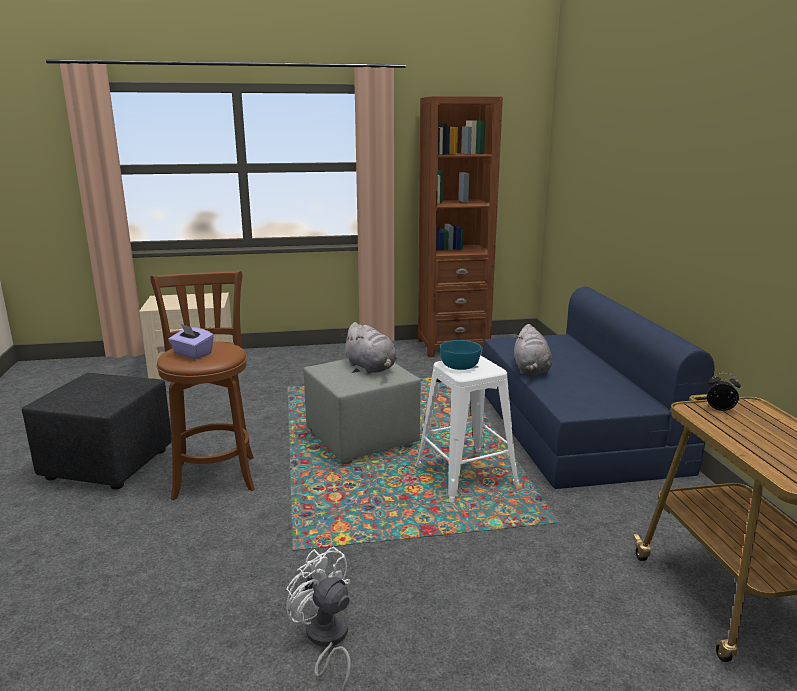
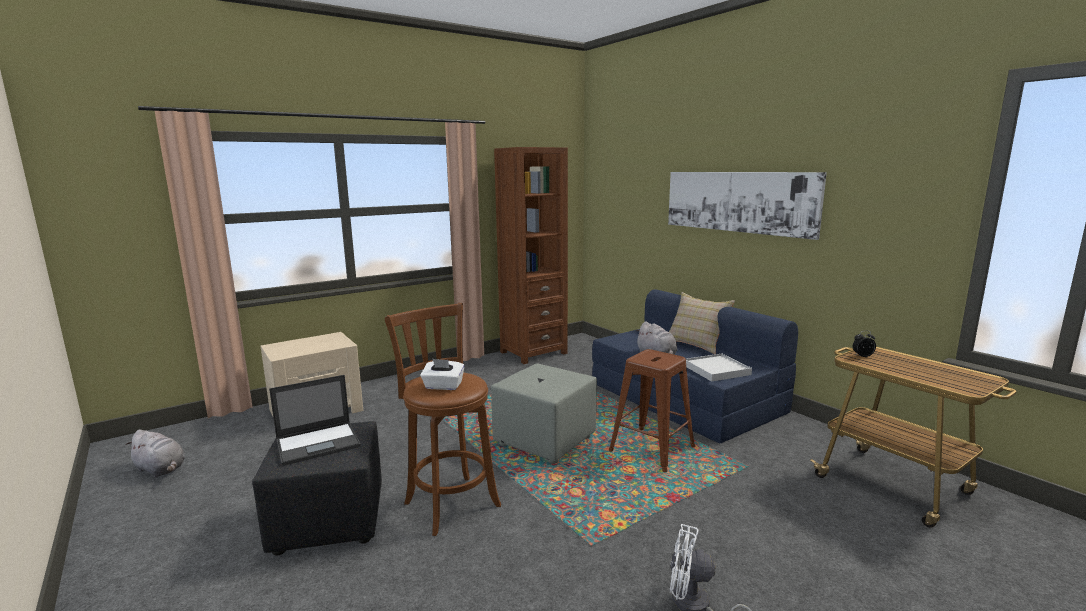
camera: 25 degrees left, 5 degrees down
purple tissue box [168,324,214,359] -> white tissue box [420,359,465,390]
grey plush toy [342,322,397,374] -> grey plush toy moved to [126,429,185,478]
white stool [415,356,519,503] -> brown stool [609,349,695,472]
turquoise bowl [440,340,481,370] -> none
none -> laptop [269,375,361,466]
none -> picture [668,172,827,240]
none -> beige pillow [669,292,735,354]
none -> white tray [686,353,752,382]

